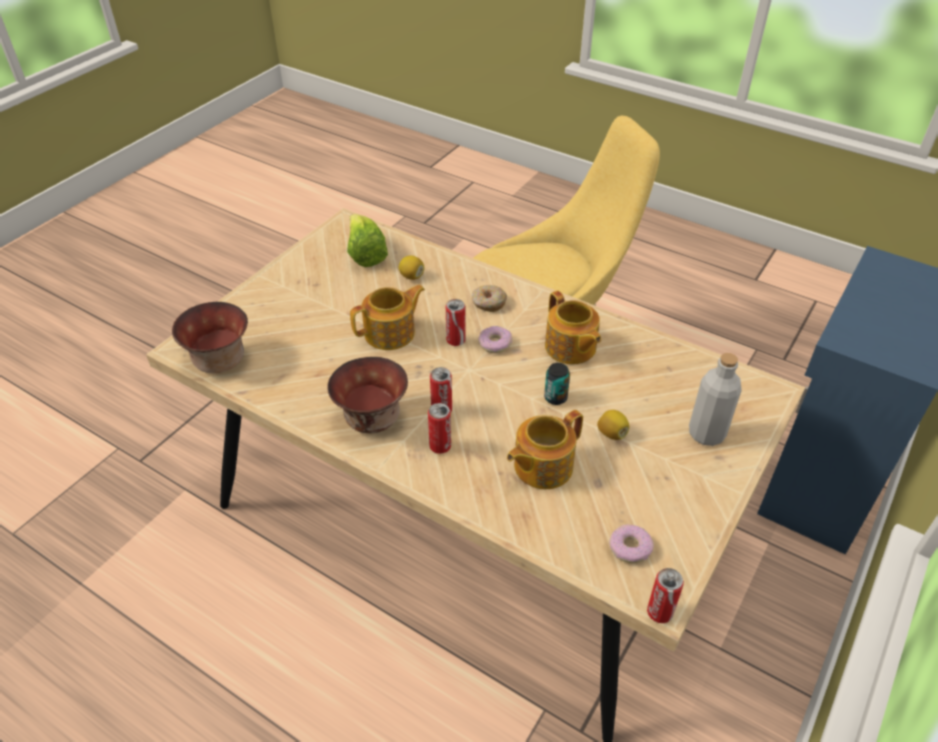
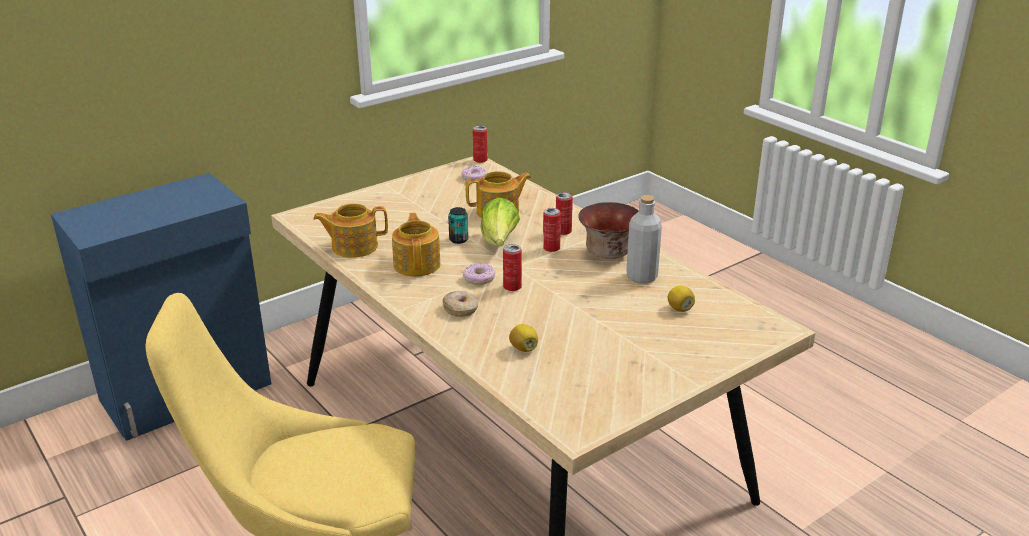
camera: 160 degrees left, 15 degrees down
bowl [172,302,248,373] -> none
lettuce [347,214,388,267] -> lettuce moved to [481,197,520,246]
teapot [350,285,425,350] -> teapot moved to [313,204,388,258]
lemon [597,410,629,440] -> lemon moved to [668,286,695,312]
grey bottle [689,353,742,446] -> grey bottle moved to [626,195,662,284]

